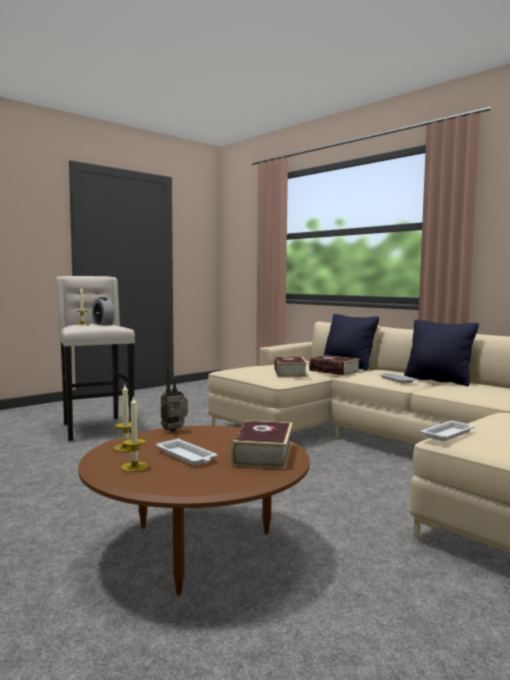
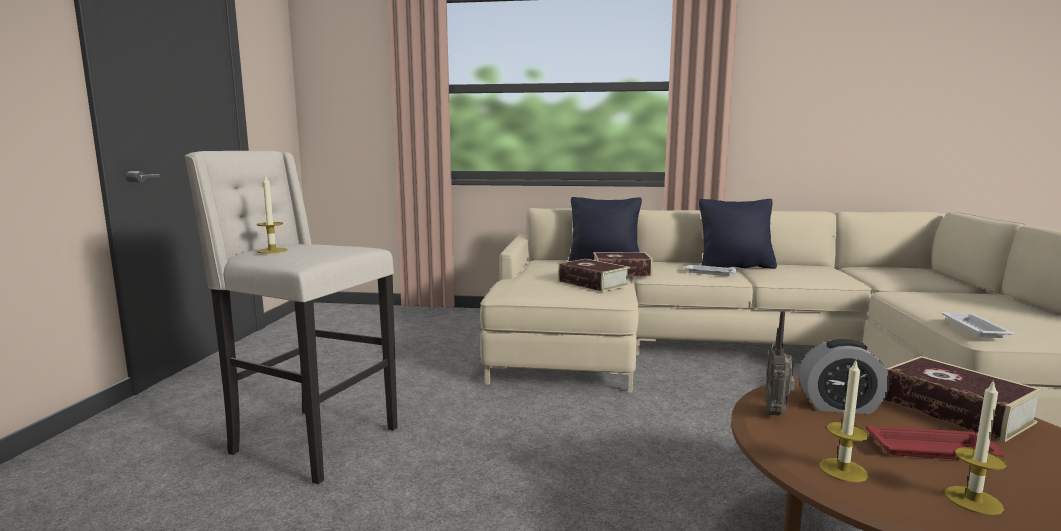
camera: 40 degrees left, 5 degrees up
alarm clock [92,297,114,325] -> alarm clock moved to [799,339,889,414]
white tray [156,438,217,465] -> red tray [866,425,1006,460]

